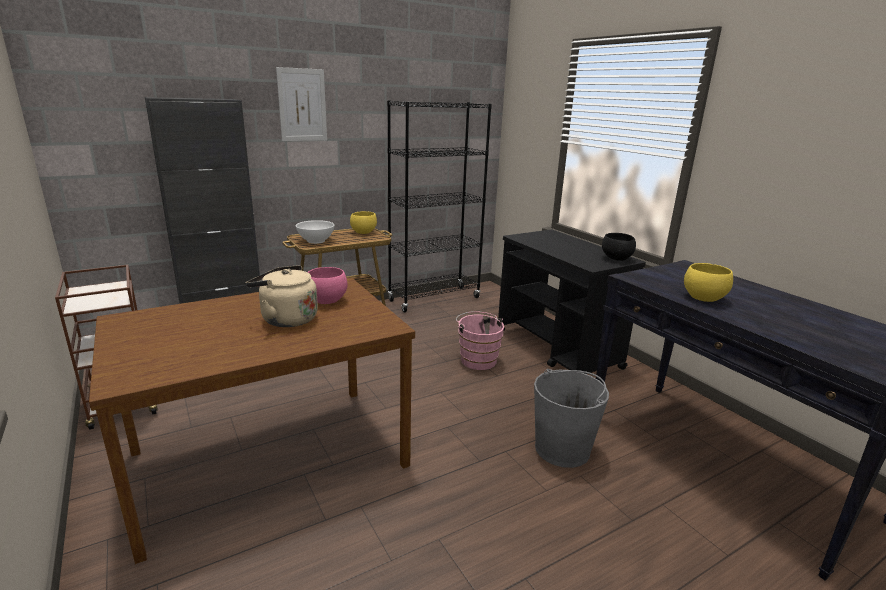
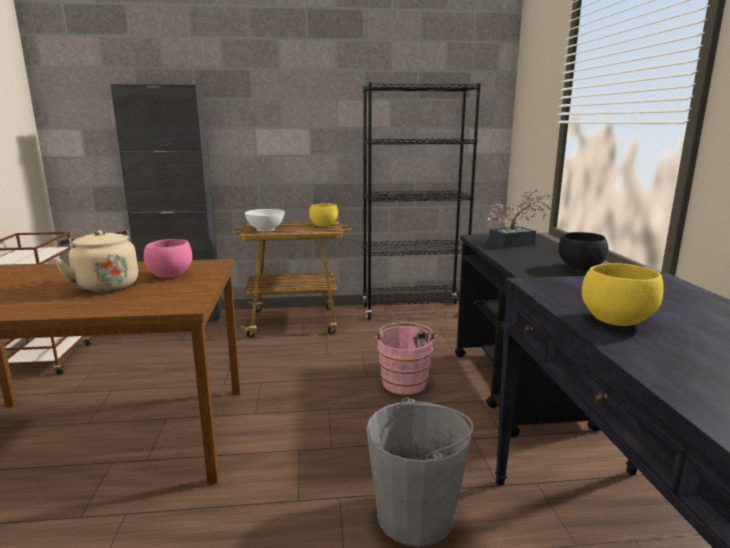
camera: 25 degrees right, 5 degrees down
picture [276,67,327,141] -> none
none -> potted plant [487,189,551,248]

